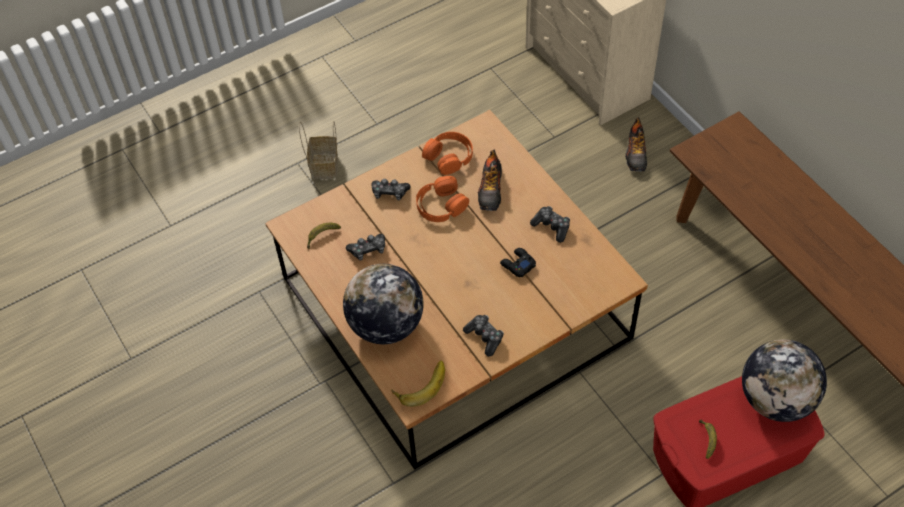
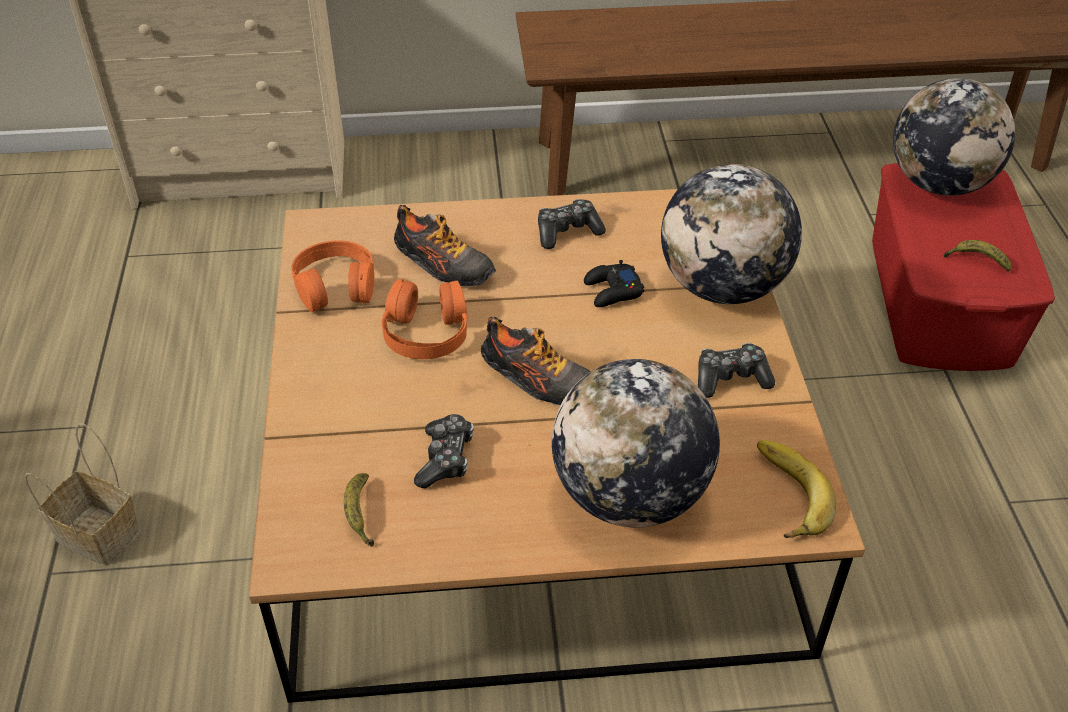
camera: 65 degrees left, 10 degrees down
game controller [371,179,411,201] -> none
shoe [625,117,647,172] -> shoe moved to [481,317,591,406]
none -> globe [661,164,802,304]

